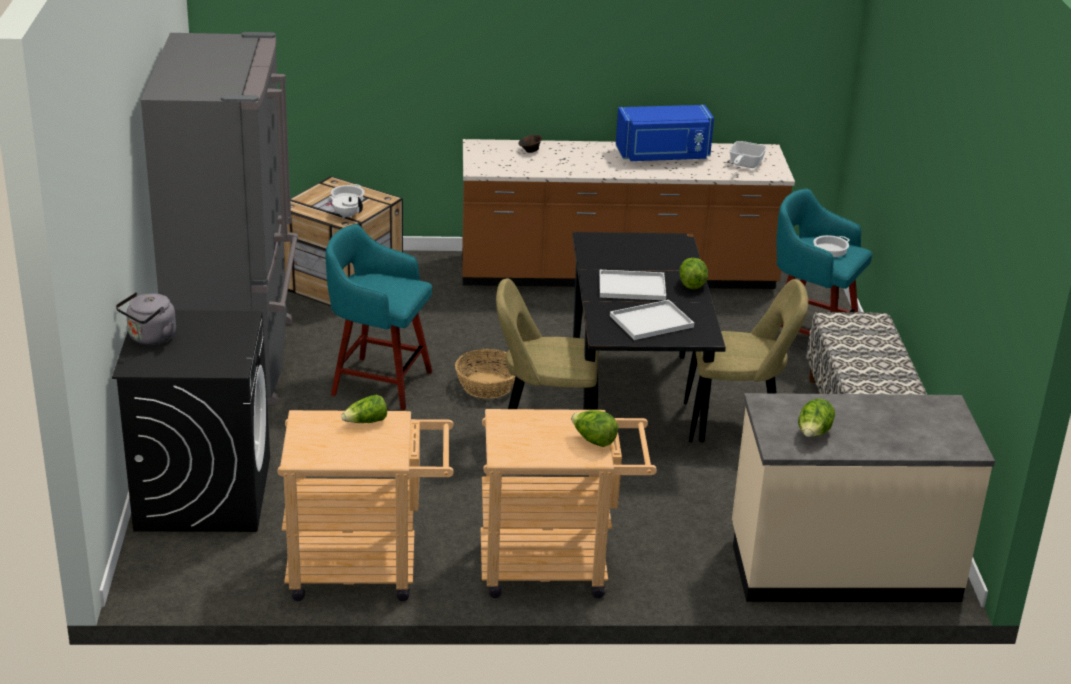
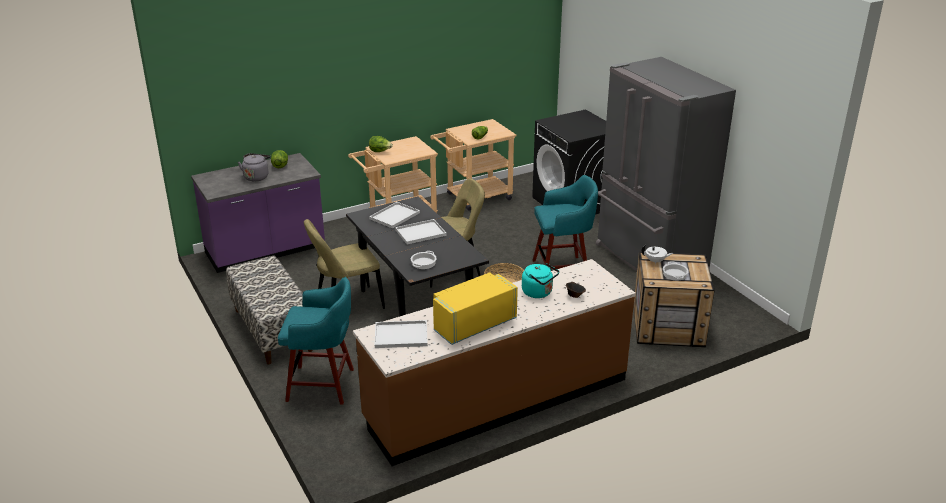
camera: 155 degrees right, 0 degrees up
grey kettle [116,292,176,345] -> grey kettle moved to [238,153,271,181]
blue microwave [616,105,714,161] -> yellow microwave [433,273,518,345]
lettuce [679,258,708,289] -> none
frying pan [729,141,767,168] -> white tray [375,320,428,348]
beige counter [732,393,995,602] -> purple counter [191,153,325,273]
cooking pot [813,235,849,257] -> cooking pot moved to [411,251,437,269]
none -> turquoise kettle [522,263,560,298]

